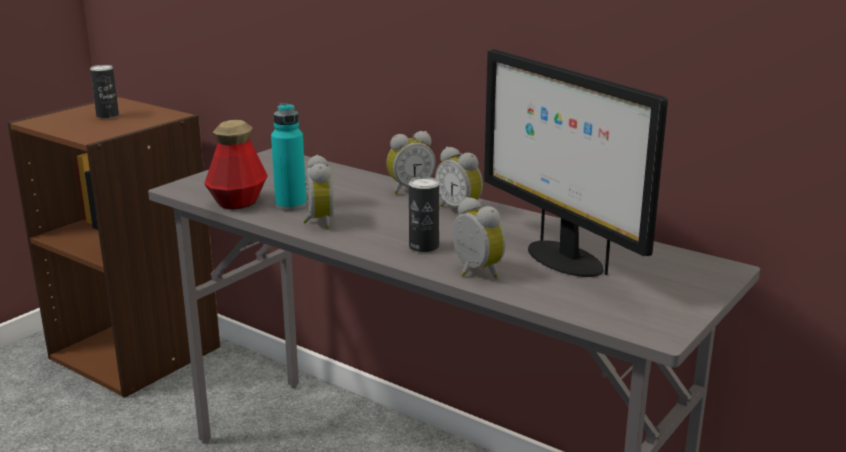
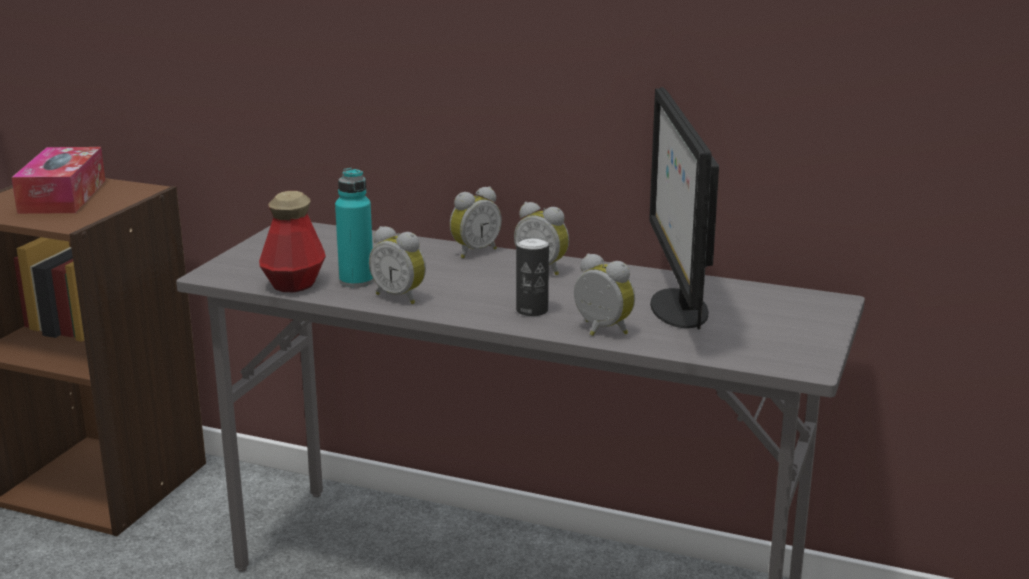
camera: 15 degrees left, 0 degrees up
can [90,65,119,119] -> tissue box [11,147,106,214]
alarm clock [303,155,334,229] -> alarm clock turned 150 degrees clockwise [369,226,426,304]
monitor [484,49,668,277] -> monitor turned 45 degrees clockwise [649,87,719,329]

